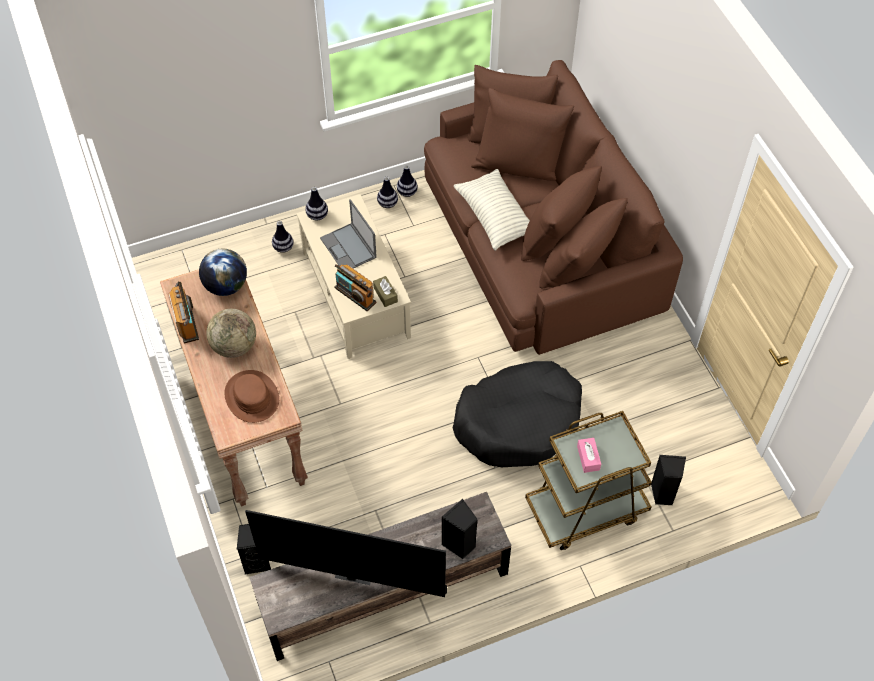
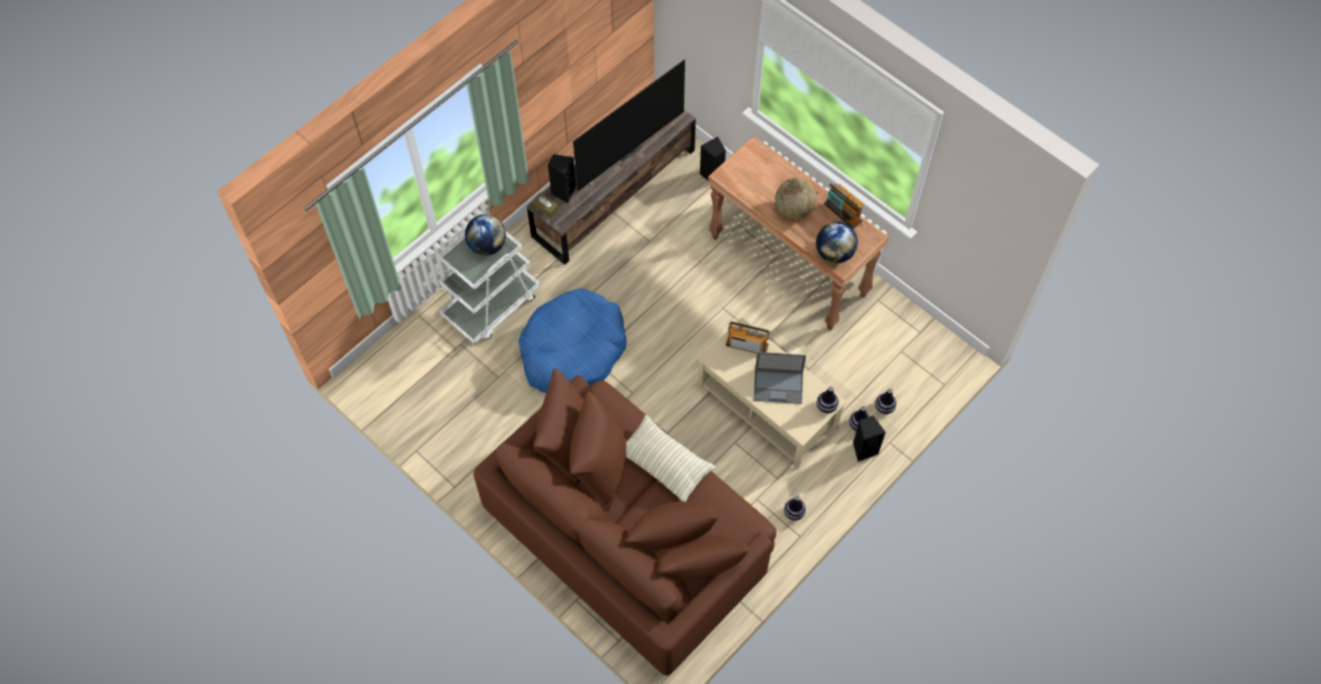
camera: 155 degrees right, 5 degrees up
brown hat [224,370,279,423] -> none
television [245,510,447,597] -> television turned 150 degrees clockwise [573,60,685,191]
laptop [320,199,377,269] -> laptop turned 150 degrees clockwise [754,352,806,404]
brown tissue box [373,276,398,307] -> brown tissue box moved to [532,192,559,218]
vase [397,165,418,197] -> vase moved to [875,388,896,414]
black dog bed [452,361,582,467] -> blue dog bed [518,289,627,393]
brown cart [525,411,652,550] -> white cart [438,224,540,344]
pink tissue box [577,438,601,473] -> globe [465,214,506,256]
black speaker [651,455,686,505] -> black speaker moved to [853,416,886,462]

